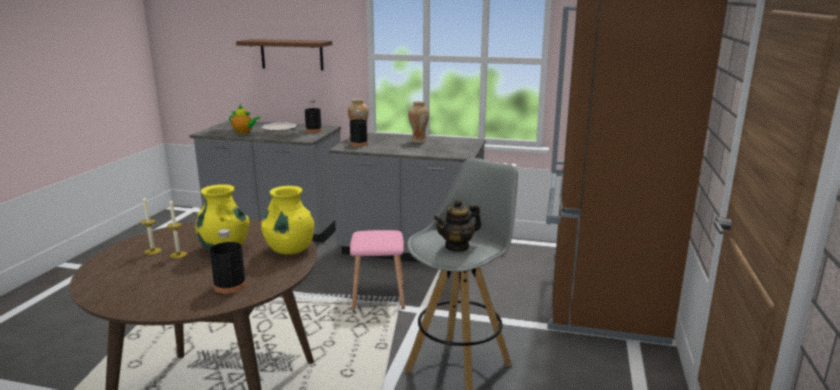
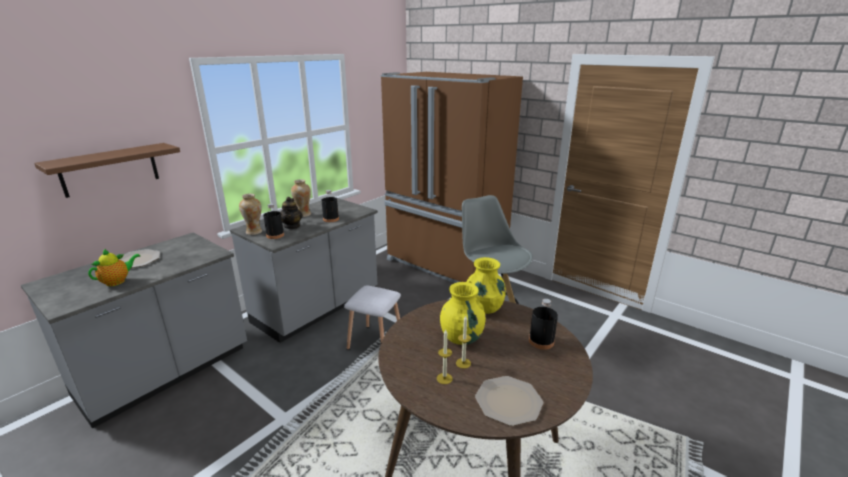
camera: 65 degrees left, 5 degrees up
black bottle [305,100,322,133] -> black bottle moved to [321,190,339,222]
pink stool [350,230,405,309] -> white stool [344,285,401,350]
teapot [434,199,481,252] -> teapot moved to [281,197,303,229]
none -> plate [475,376,543,426]

